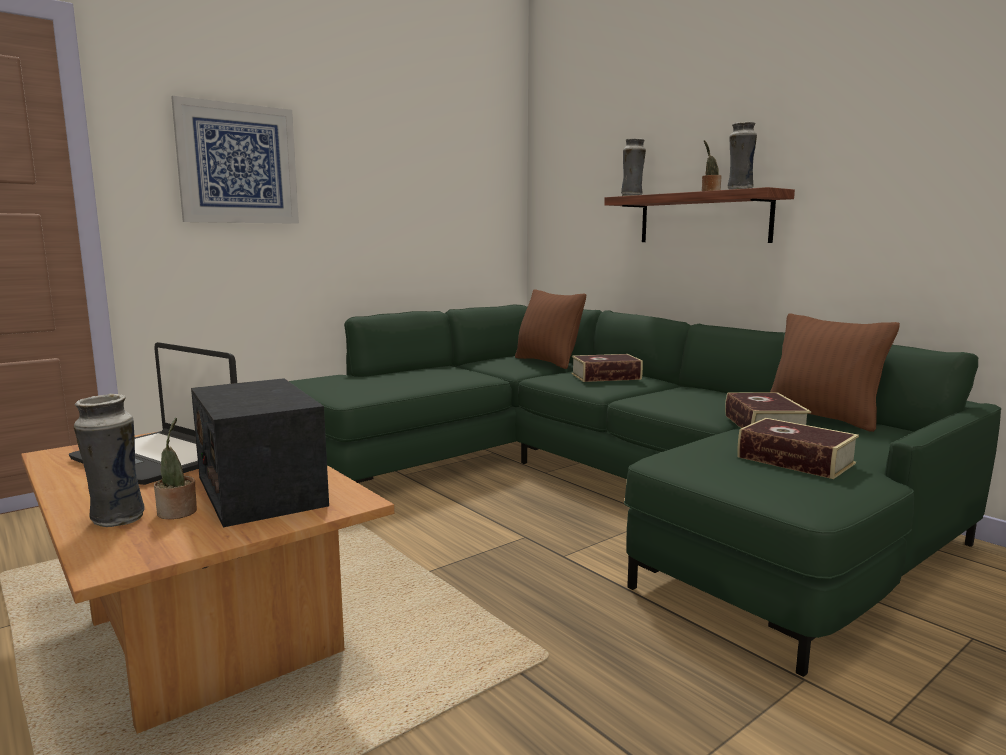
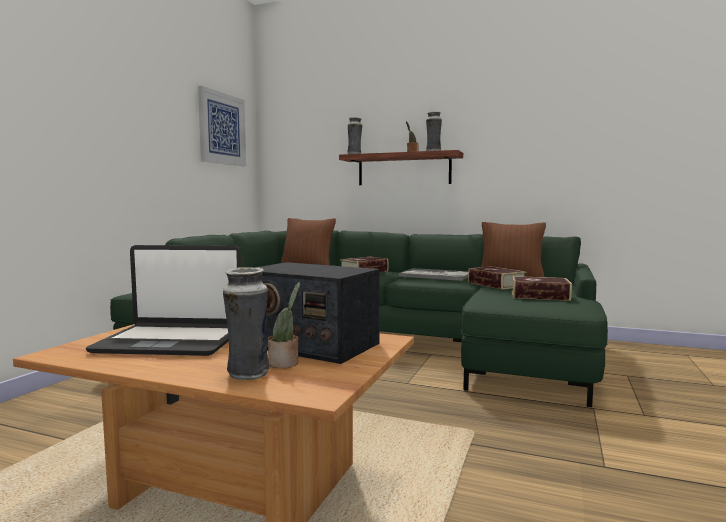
camera: 30 degrees left, 5 degrees down
picture [171,96,299,224] -> picture moved to [198,86,246,166]
none -> tray [399,268,468,281]

